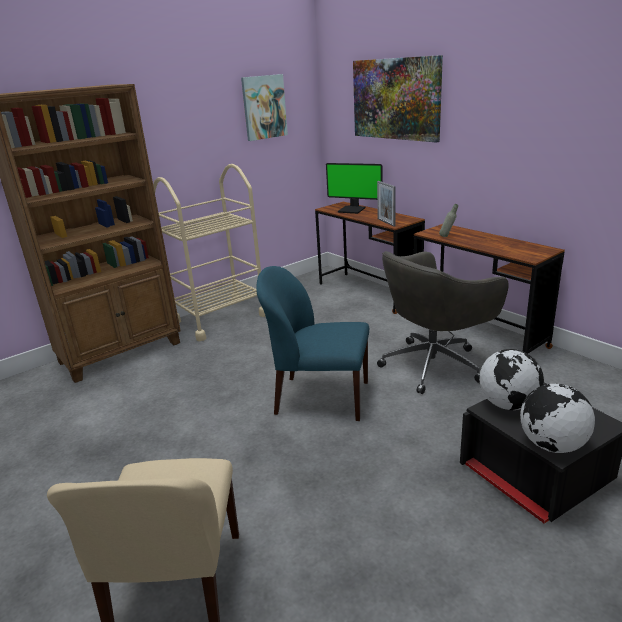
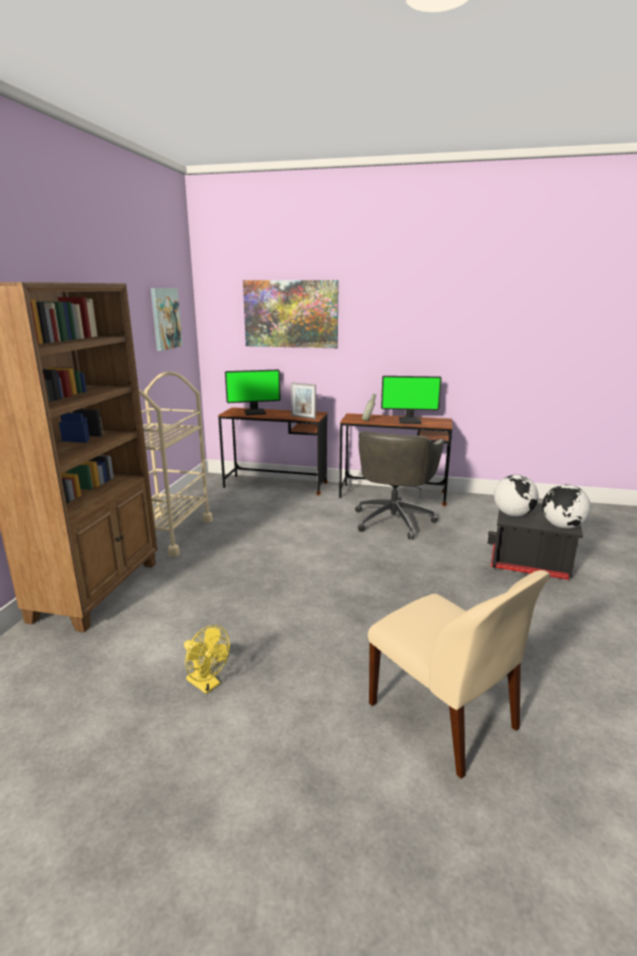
camera: 40 degrees left, 5 degrees down
blue chair [256,266,369,421] -> none
none -> yellow fan [184,625,230,694]
none -> monitor [381,376,442,424]

